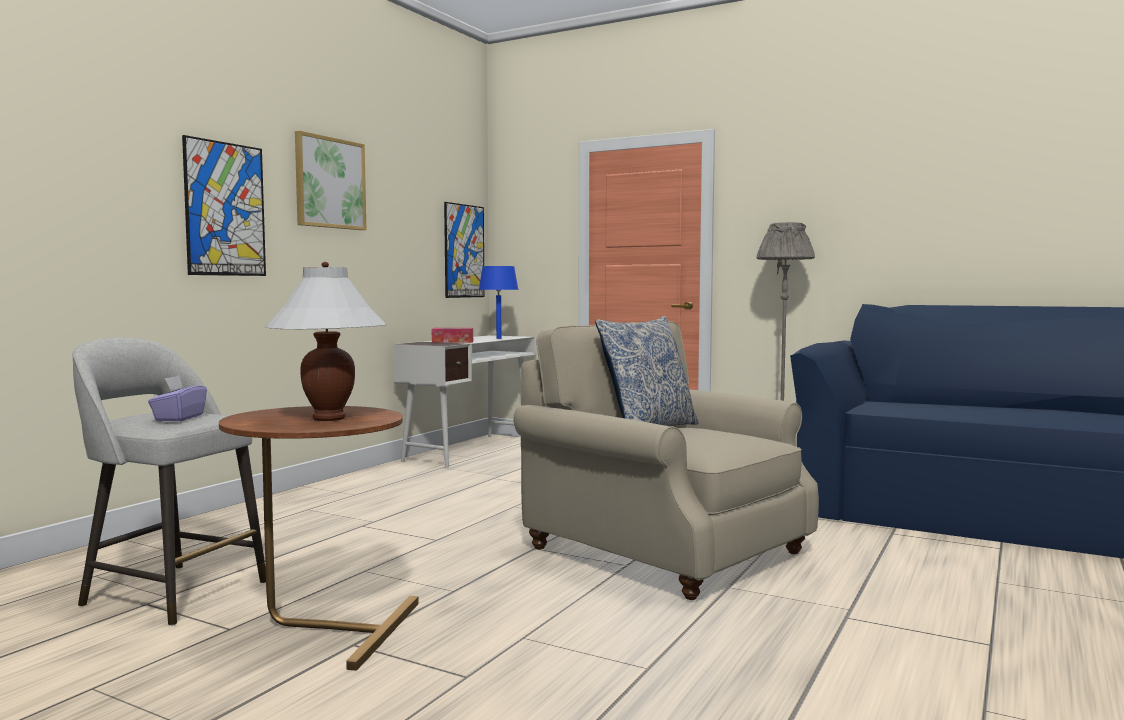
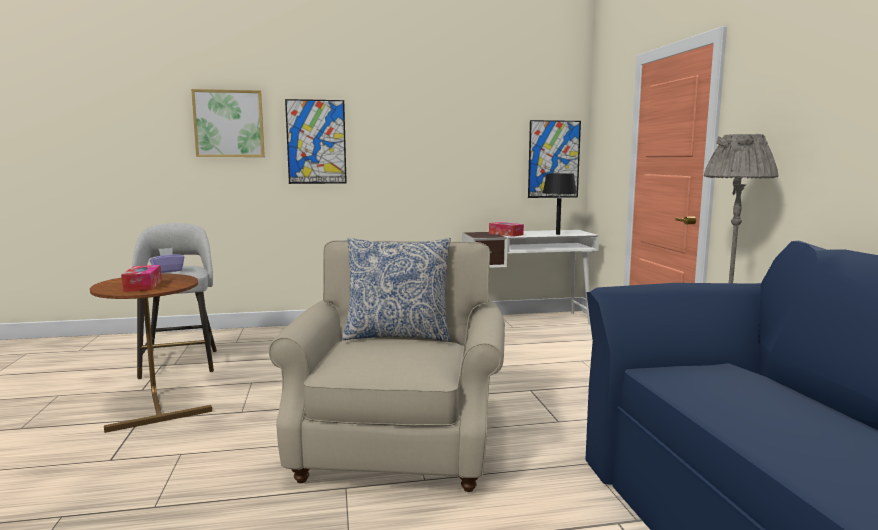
camera: 50 degrees right, 5 degrees up
white table lamp [265,262,386,421] -> tissue box [121,265,162,292]
picture [295,131,366,230] -> picture moved to [191,89,265,157]
blue table lamp [479,266,519,339] -> black table lamp [543,173,577,235]

